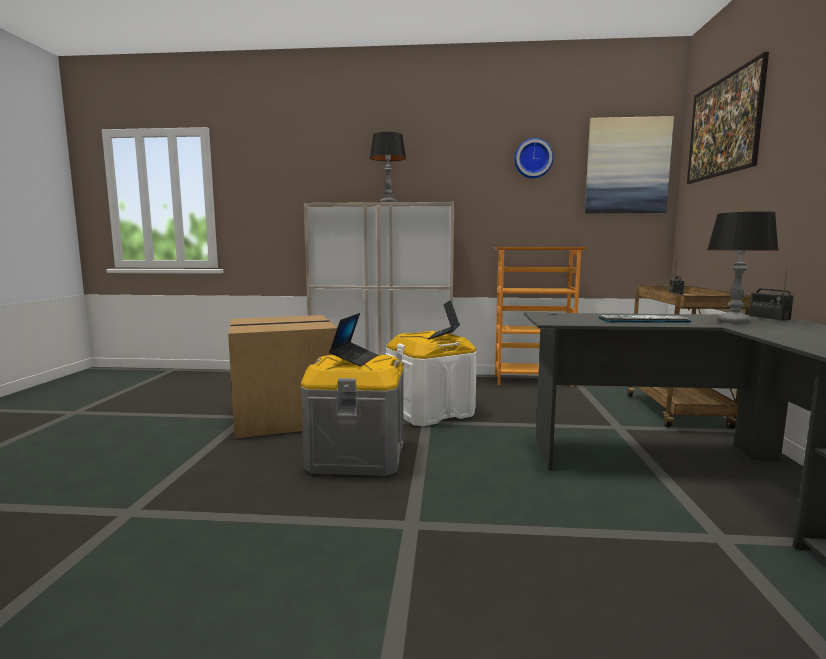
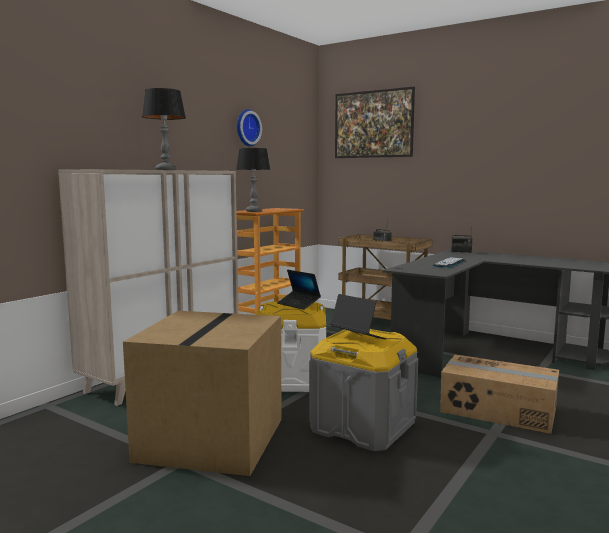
camera: 60 degrees left, 0 degrees up
picture [585,116,674,214] -> none
table lamp [707,211,778,324] -> table lamp moved to [236,148,271,212]
none -> cardboard box [440,355,559,434]

